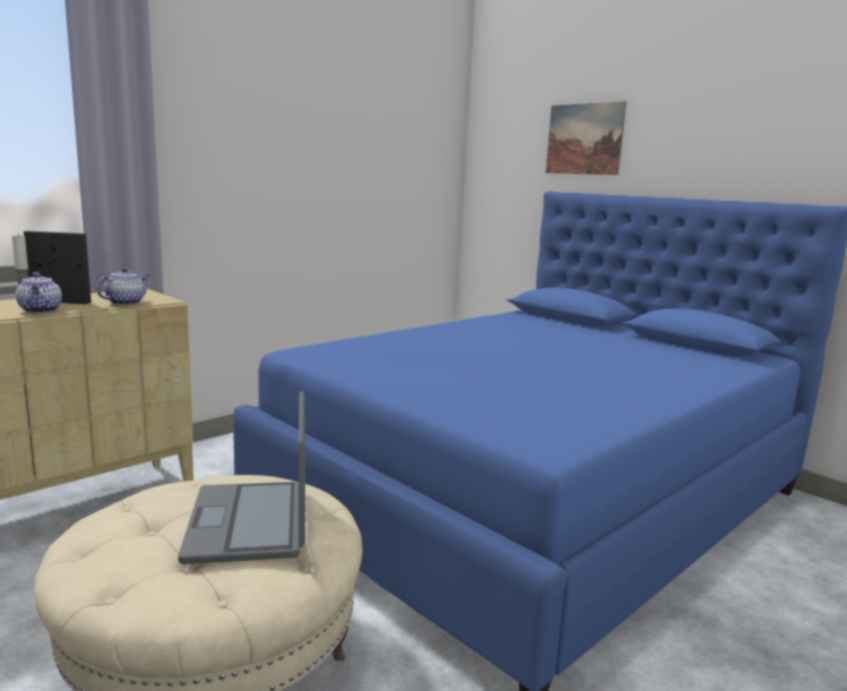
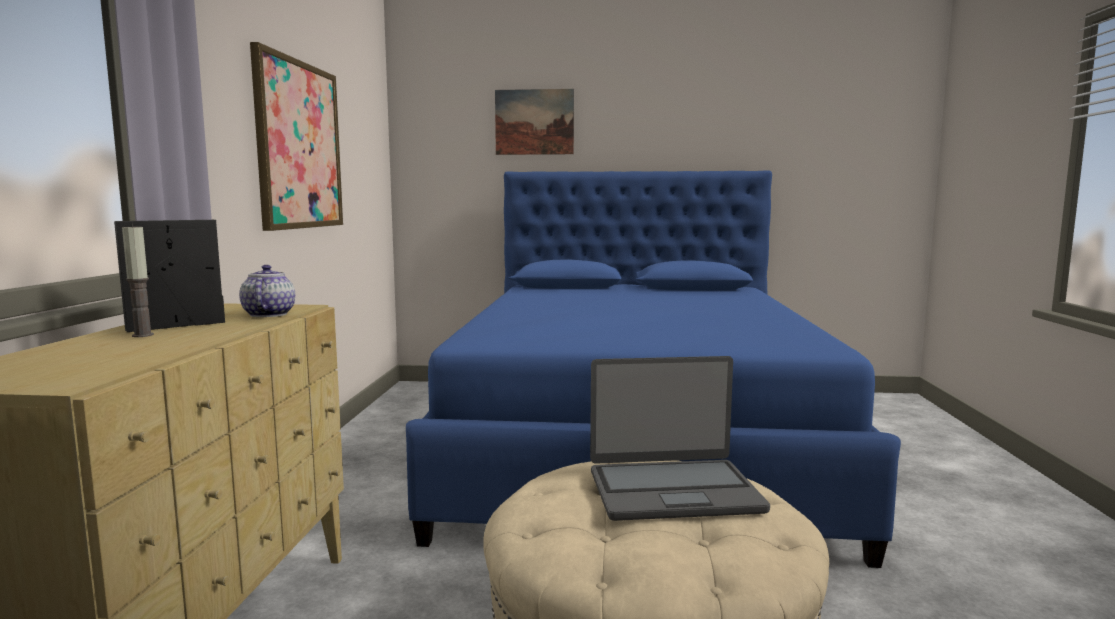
camera: 40 degrees left, 5 degrees down
teapot [16,272,62,313] -> none
laptop [178,391,305,564] -> laptop turned 45 degrees counterclockwise [590,356,770,521]
none -> picture [250,42,343,231]

